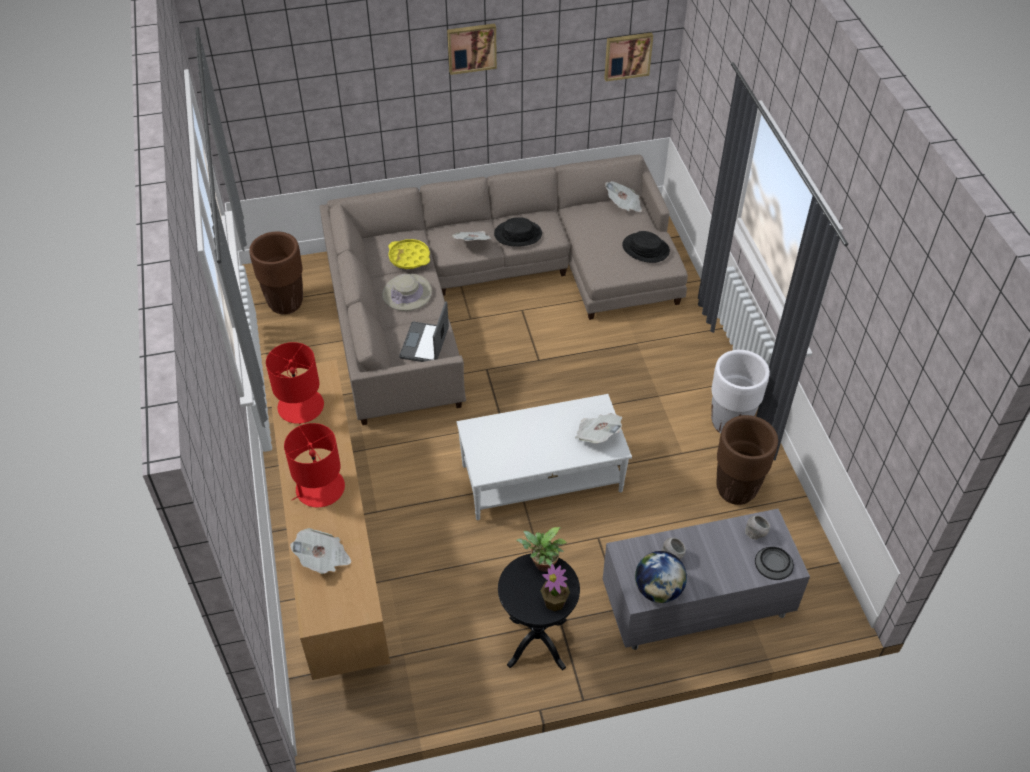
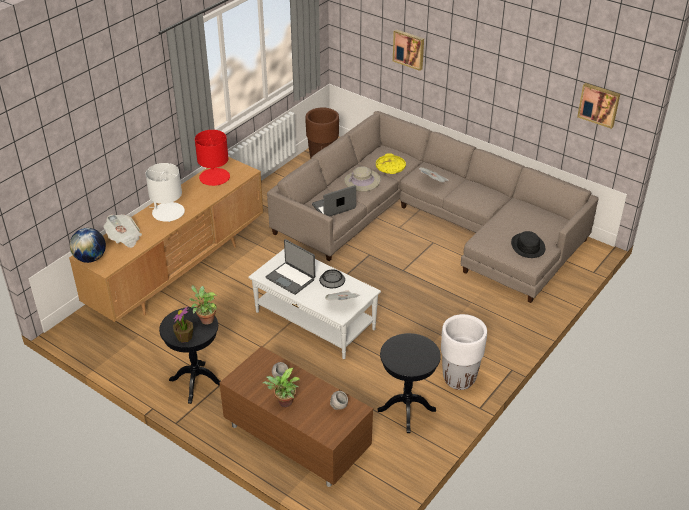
camera: 50 degrees right, 10 degrees down
red table lamp [284,423,345,507] -> white table lamp [145,163,185,222]
picture [447,23,497,75] -> picture moved to [393,30,424,71]
black hat [494,217,542,247] -> none
grey tv stand [603,509,810,650] -> brown tv stand [219,346,373,487]
newspaper [605,181,642,212] -> none
globe [635,551,687,603] -> globe moved to [70,228,106,263]
brown planter [717,415,778,505] -> black side table [378,333,441,433]
bowl [755,547,794,580] -> bowl moved to [319,269,345,288]
none -> potted plant [263,368,300,407]
none -> laptop [266,239,315,295]

